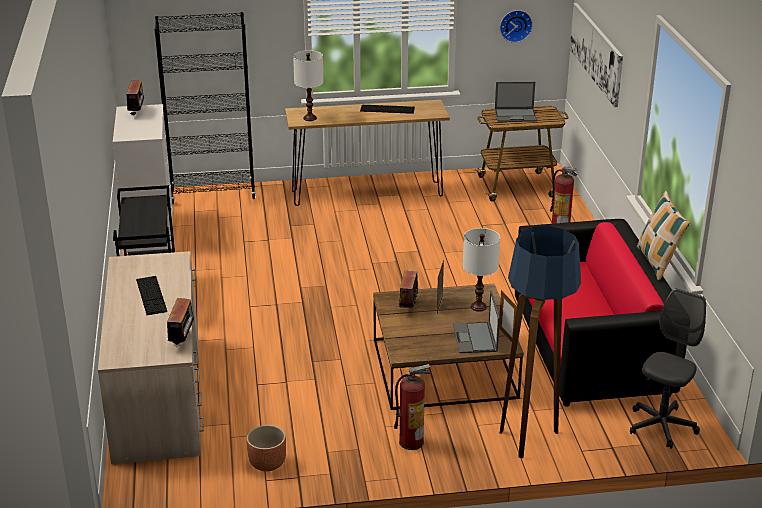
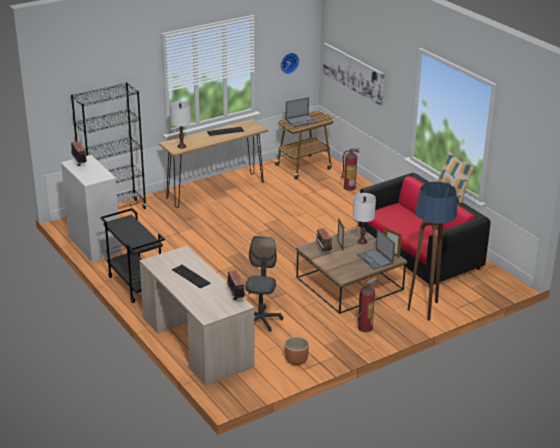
camera: 25 degrees left, 0 degrees up
grey office chair [630,288,706,448] -> grey office chair moved to [245,236,283,332]

